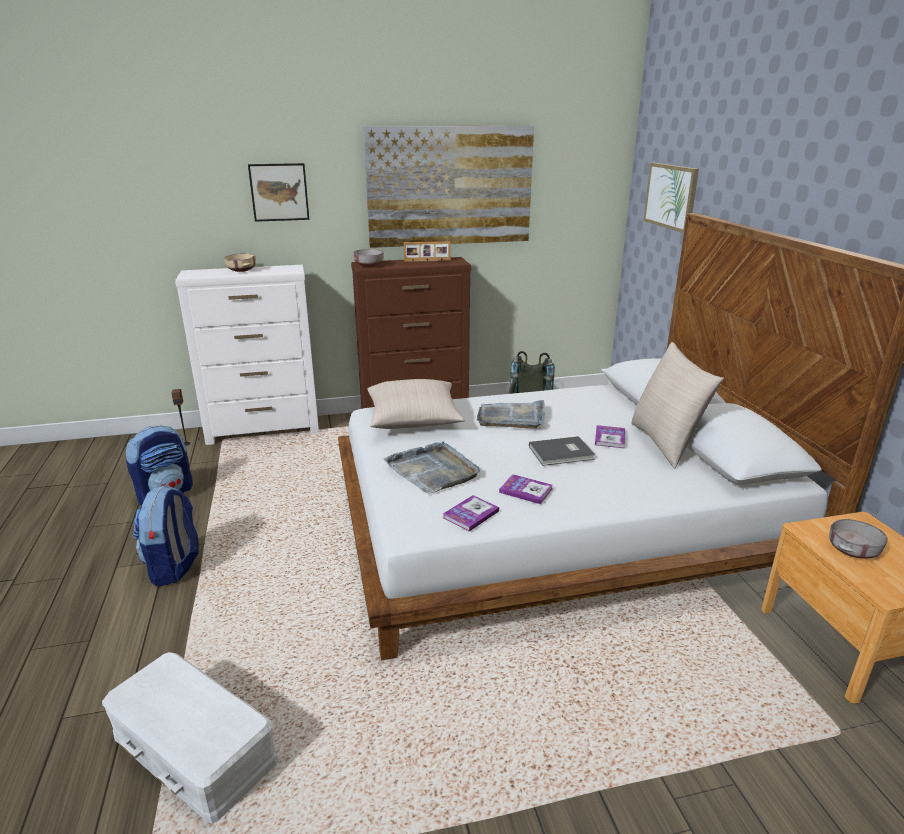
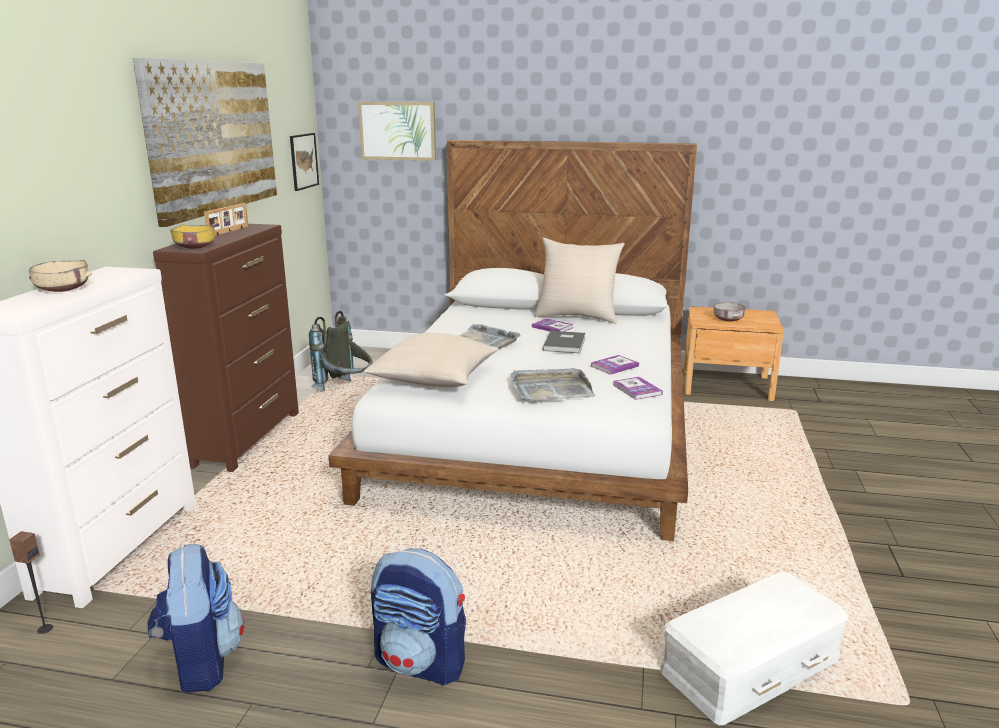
camera: 65 degrees left, 5 degrees down
picture [248,163,309,222] -> picture moved to [290,133,319,191]
grey bowl [354,248,384,267] -> yellow bowl [170,224,215,249]

